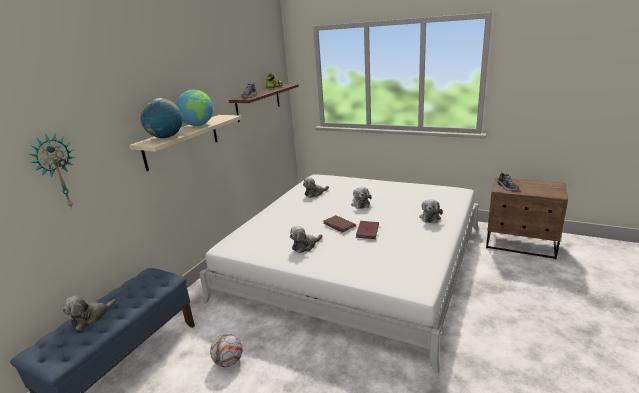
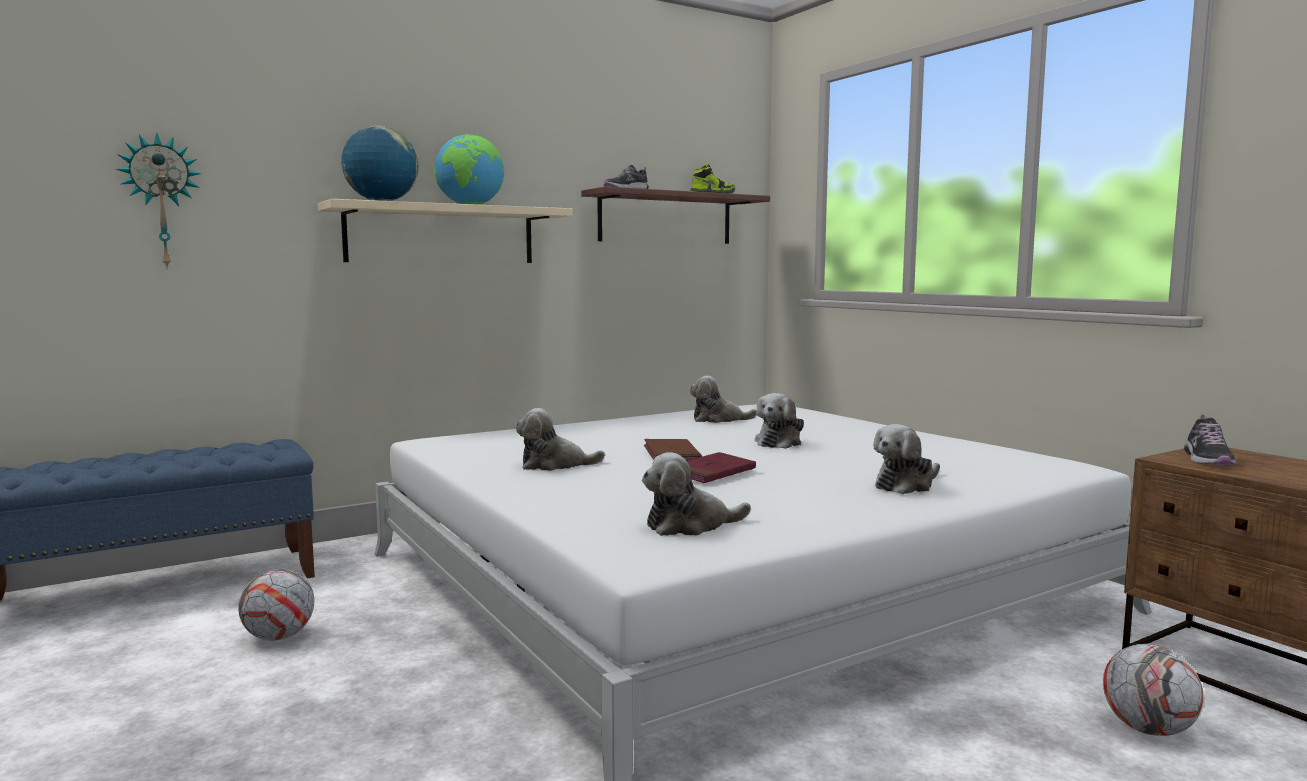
camera: 30 degrees right, 15 degrees down
plush toy [63,296,116,330] -> plush toy moved to [642,452,751,536]
none -> football [1103,644,1204,736]

